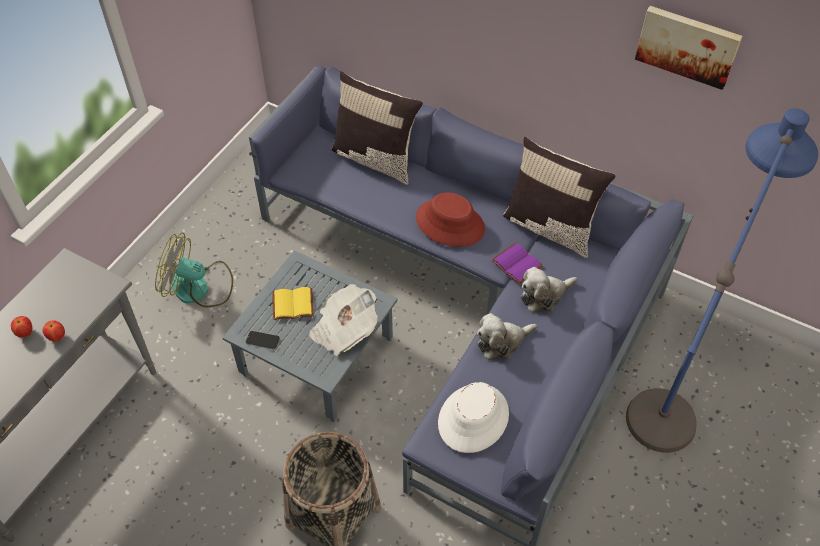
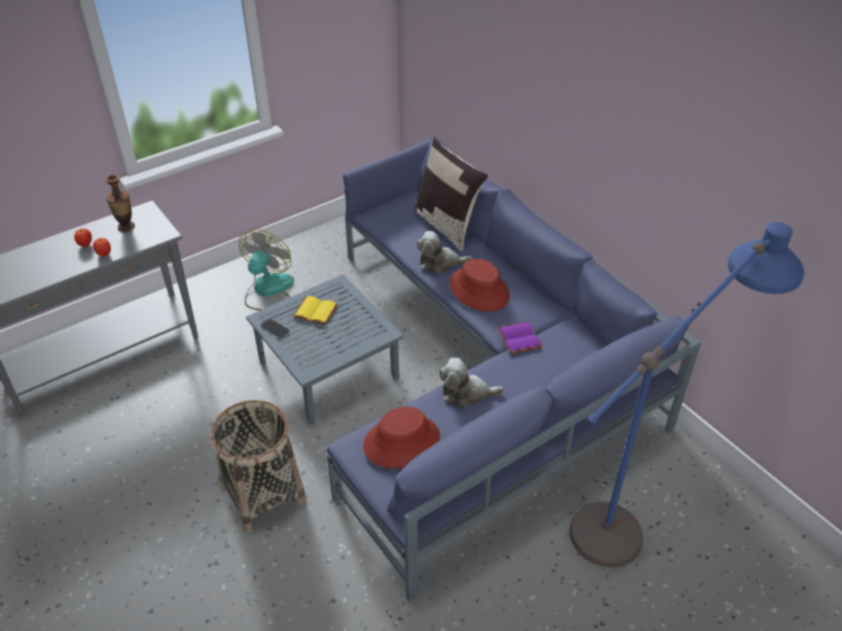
camera: 25 degrees right, 10 degrees down
fan [155,233,233,307] -> fan turned 75 degrees clockwise [239,229,294,310]
newspaper [309,284,378,356] -> none
white hat [438,382,509,453] -> red hat [363,406,440,468]
pillow [503,137,616,258] -> none
plush toy [521,267,577,313] -> plush toy moved to [417,231,472,274]
picture [635,6,743,90] -> none
none -> vase [105,174,135,232]

